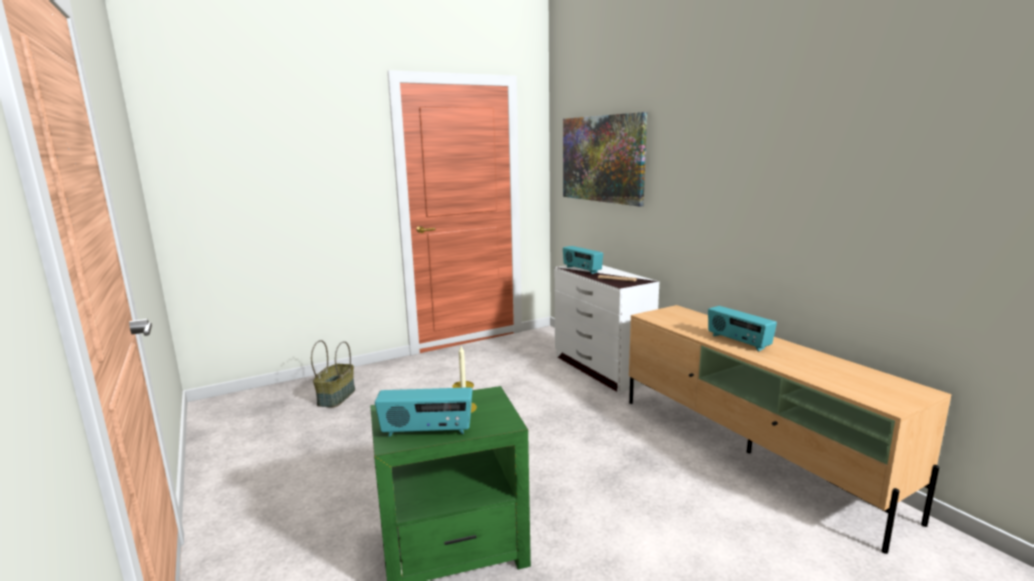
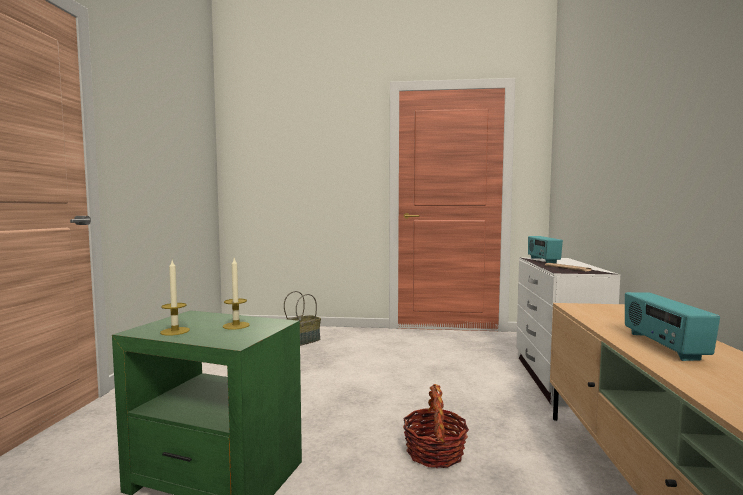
camera: 35 degrees right, 10 degrees down
radio [375,387,472,437] -> candle [160,261,190,336]
picture [563,112,647,207] -> none
none -> basket [403,384,469,468]

